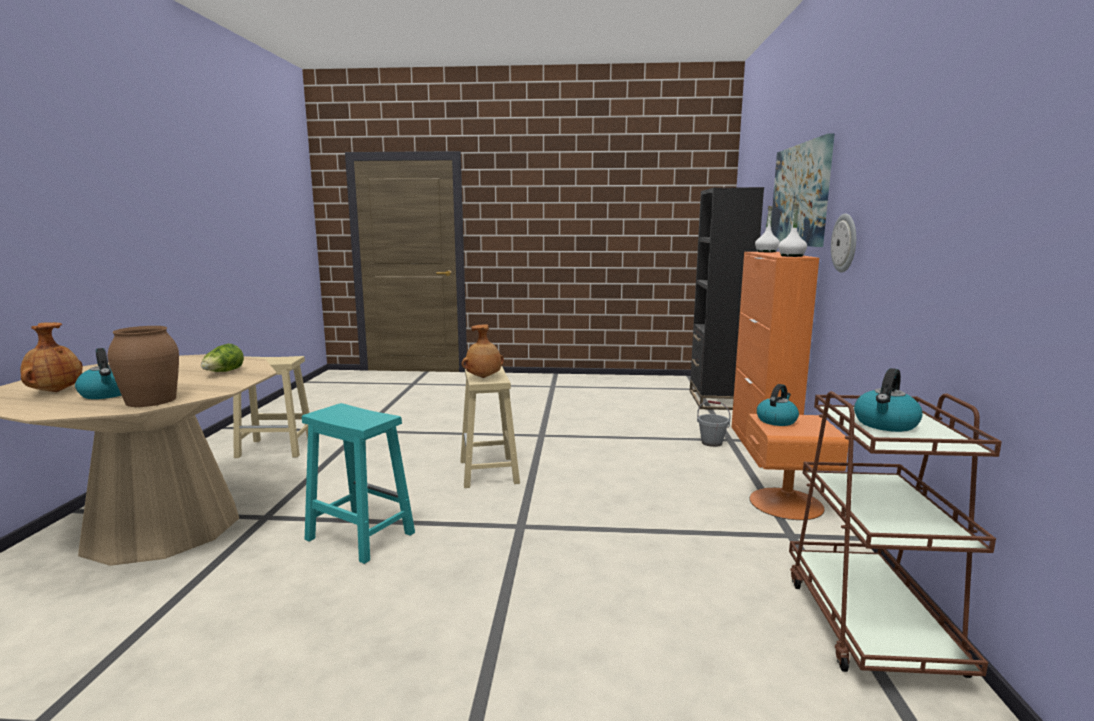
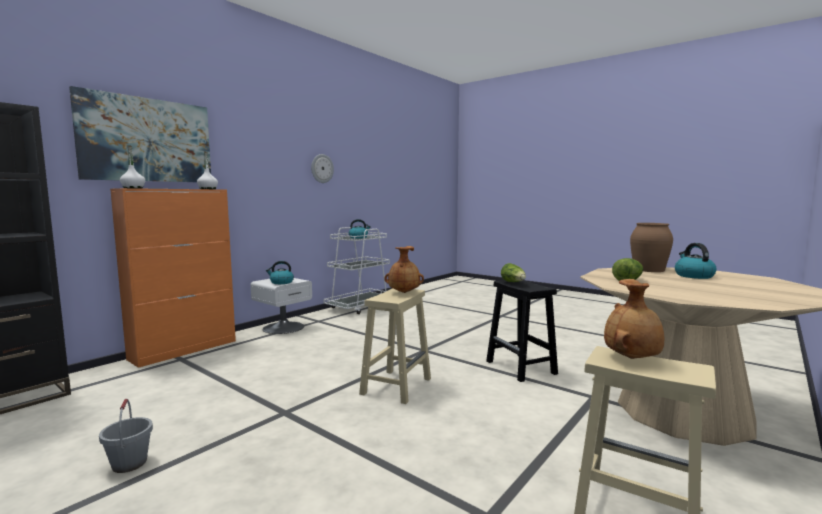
camera: 145 degrees left, 5 degrees down
brown vase [21,322,83,392] -> brown vase moved to [604,279,664,359]
turquoise stool [302,403,415,564] -> black stool [486,280,558,382]
grey bucket [697,400,731,447] -> grey bucket moved to [99,399,153,473]
orange nightstand [745,414,849,520] -> white nightstand [251,278,312,334]
brown cart [789,391,1002,678] -> white cart [323,227,390,314]
wall clock [831,213,856,273] -> wall clock moved to [311,154,334,183]
none -> lettuce [501,263,526,282]

